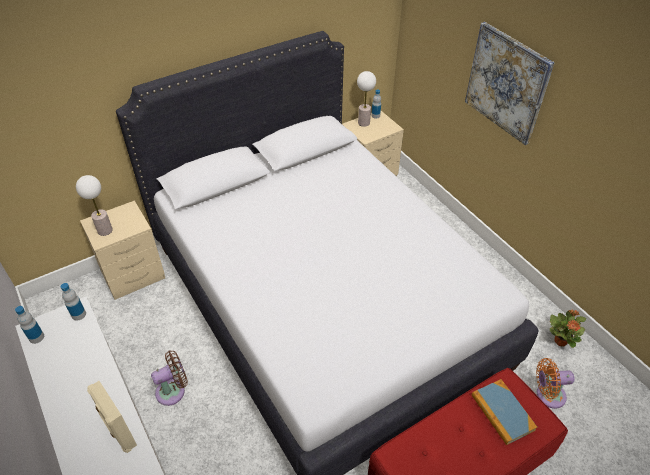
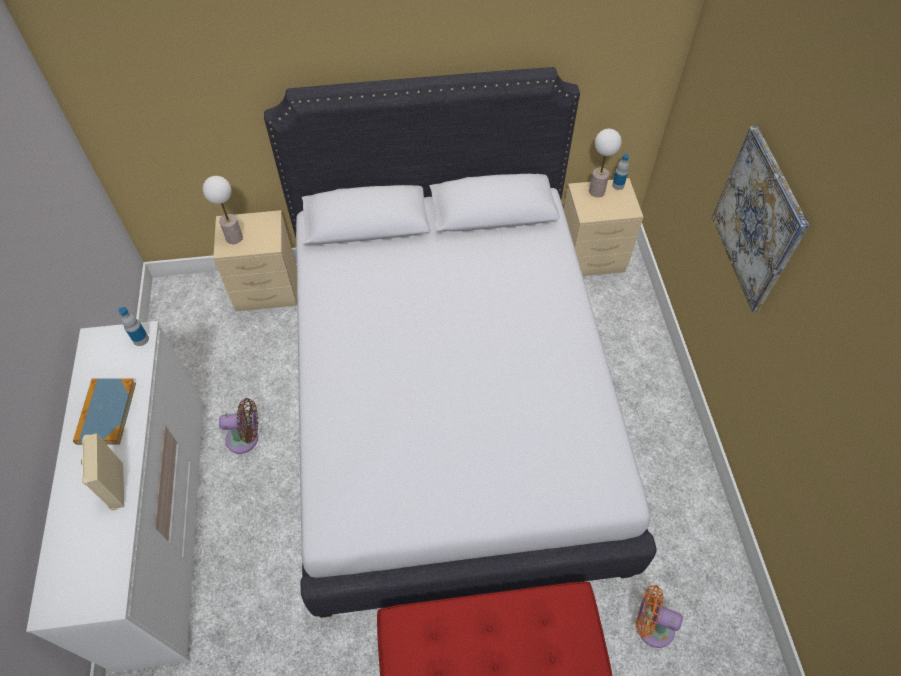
camera: 25 degrees right, 10 degrees up
bottle [15,306,44,344] -> none
book [472,379,537,445] -> book moved to [73,378,136,445]
potted plant [550,309,586,348] -> none

